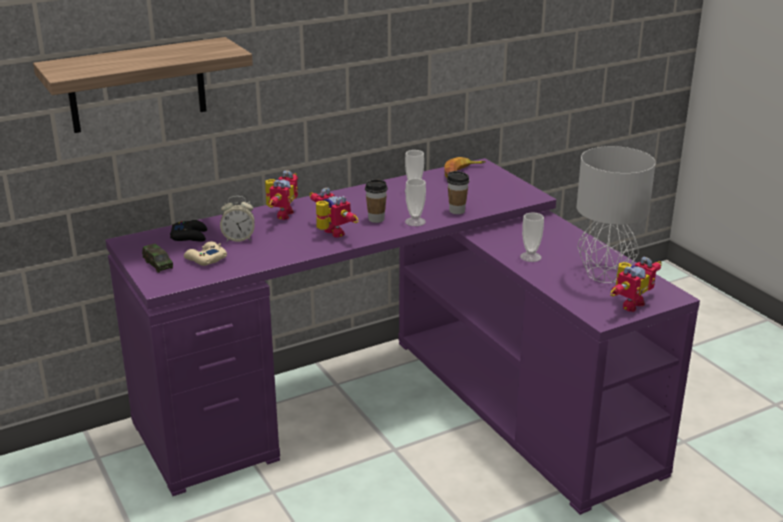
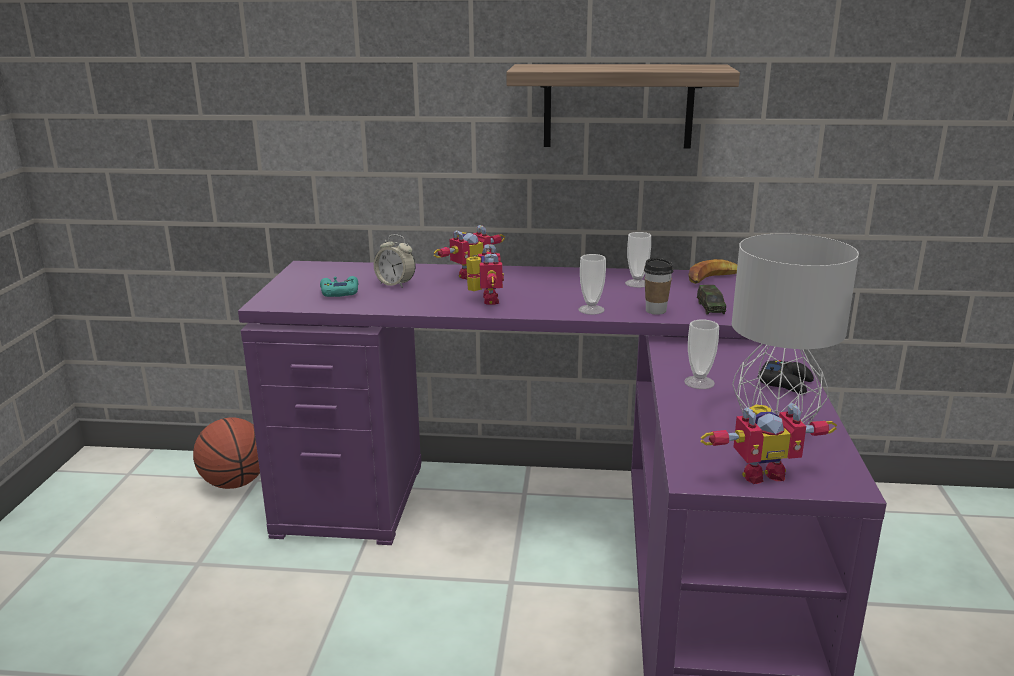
camera: 35 degrees right, 5 degrees down
shelf [33,37,253,133] -> shelf moved to [506,64,740,149]
toy car [142,244,173,273] -> toy car moved to [697,285,726,315]
black game controller [170,220,207,242] -> black game controller moved to [757,360,814,394]
beige game controller [184,241,227,266] -> turquoise game controller [320,276,358,297]
cup [365,179,388,223] -> none
none -> basketball [193,417,260,489]

